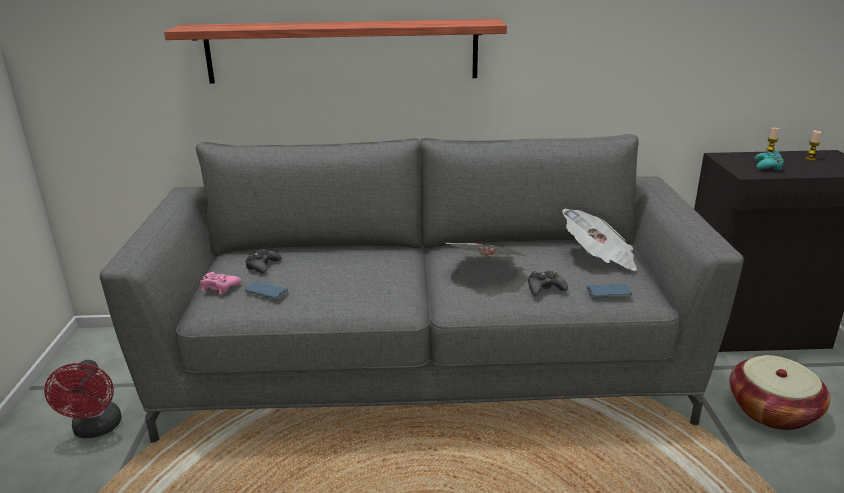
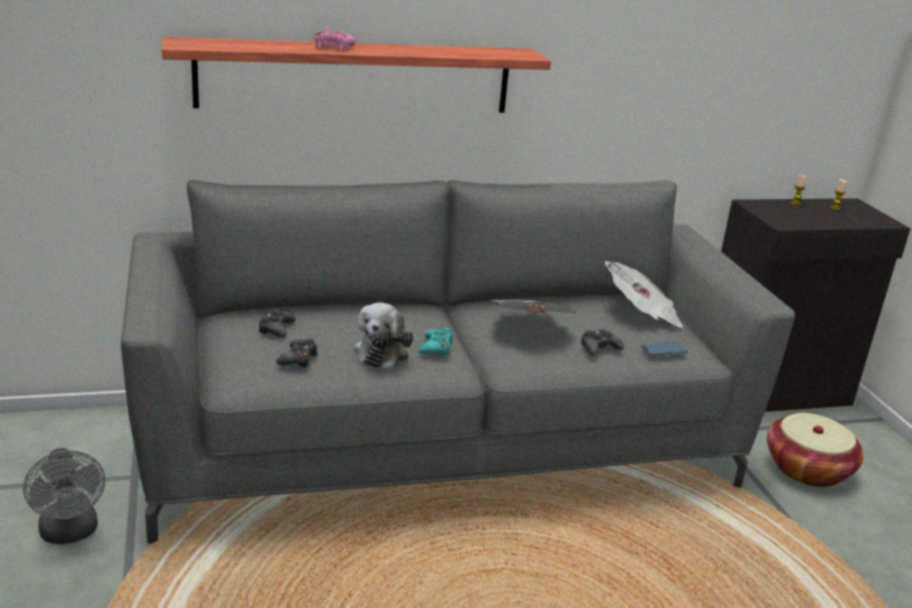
camera: 15 degrees left, 0 degrees up
red fan [44,360,122,438] -> grey fan [23,448,106,544]
pink game controller [200,272,241,294] -> pink game controller moved to [314,29,356,51]
phone [245,281,288,300] -> black game controller [276,338,318,368]
turquoise game controller [754,150,784,171] -> turquoise game controller moved to [419,328,453,356]
none -> plush toy [354,303,413,369]

